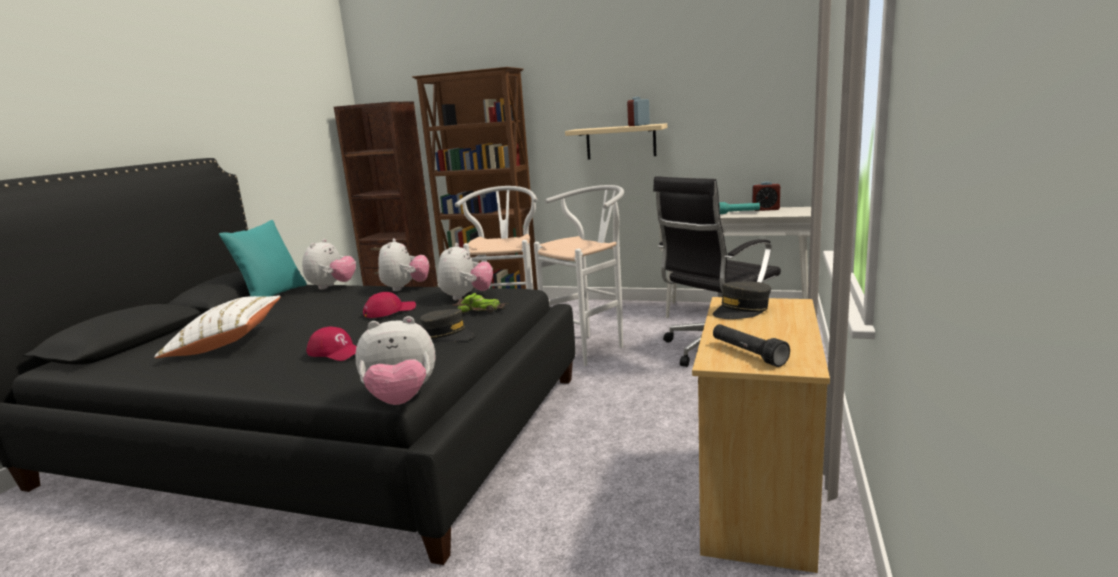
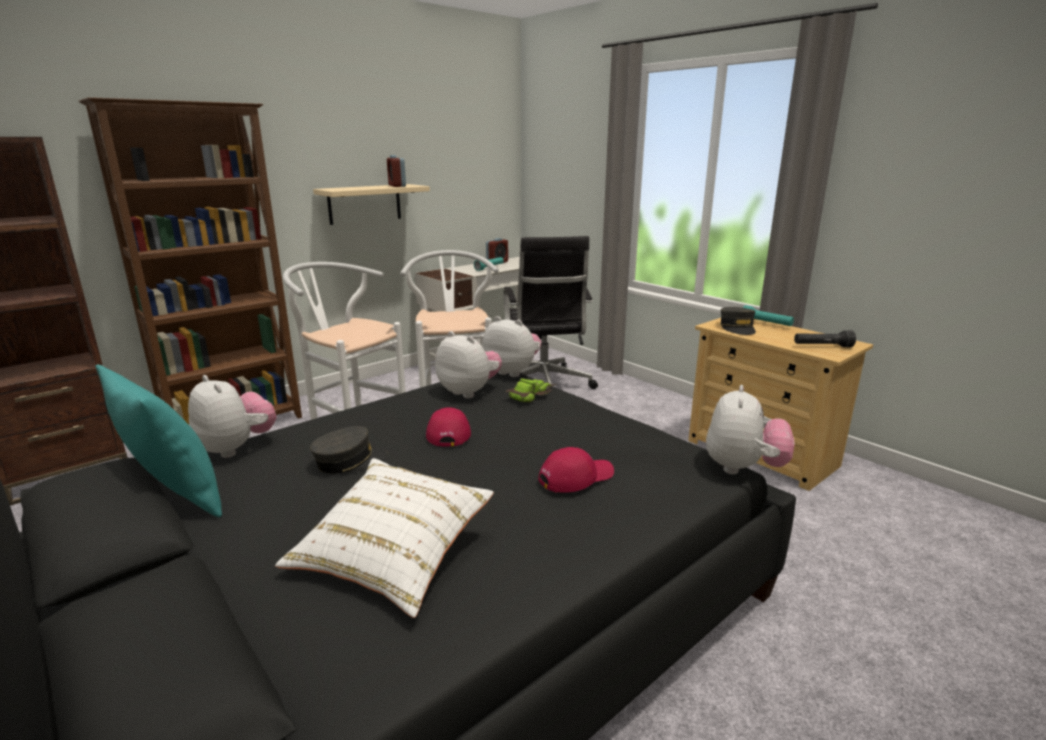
camera: 60 degrees left, 5 degrees up
plush toy [378,238,429,291] -> plush toy moved to [482,316,541,377]
grey cap [420,309,474,342] -> grey cap moved to [310,426,388,474]
none -> turquoise flashlight [743,305,794,326]

